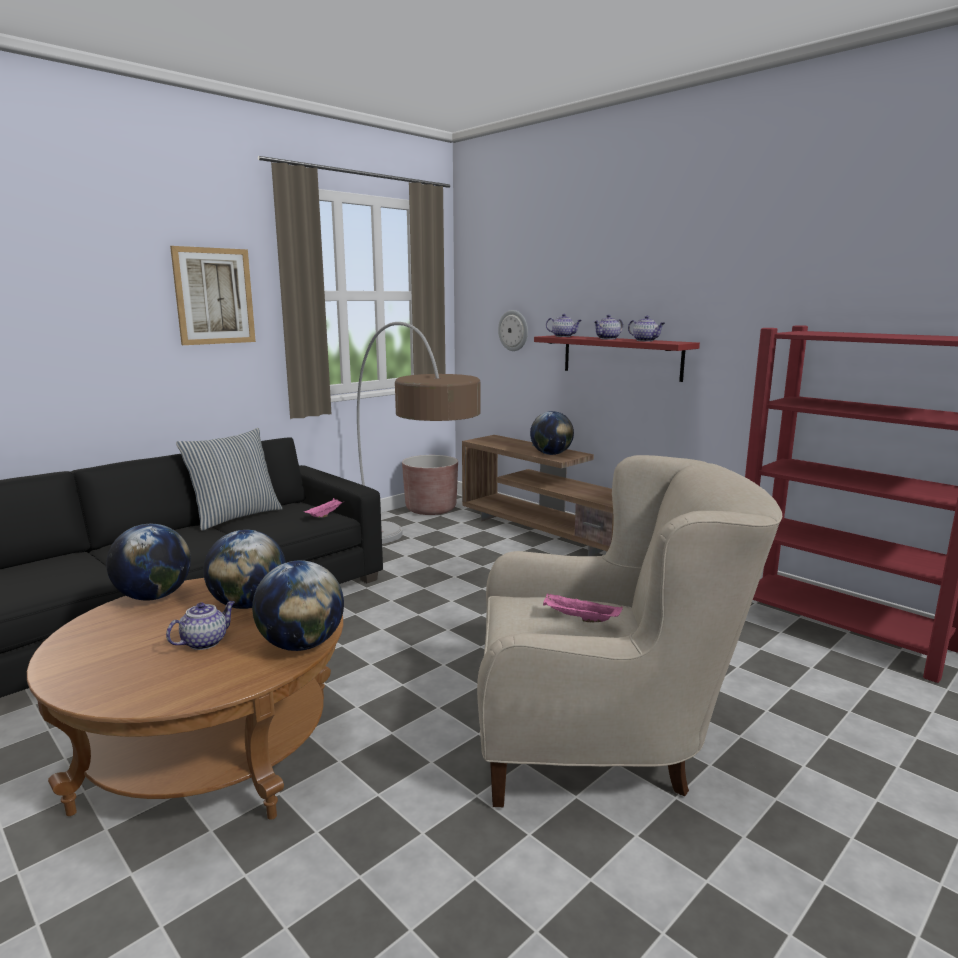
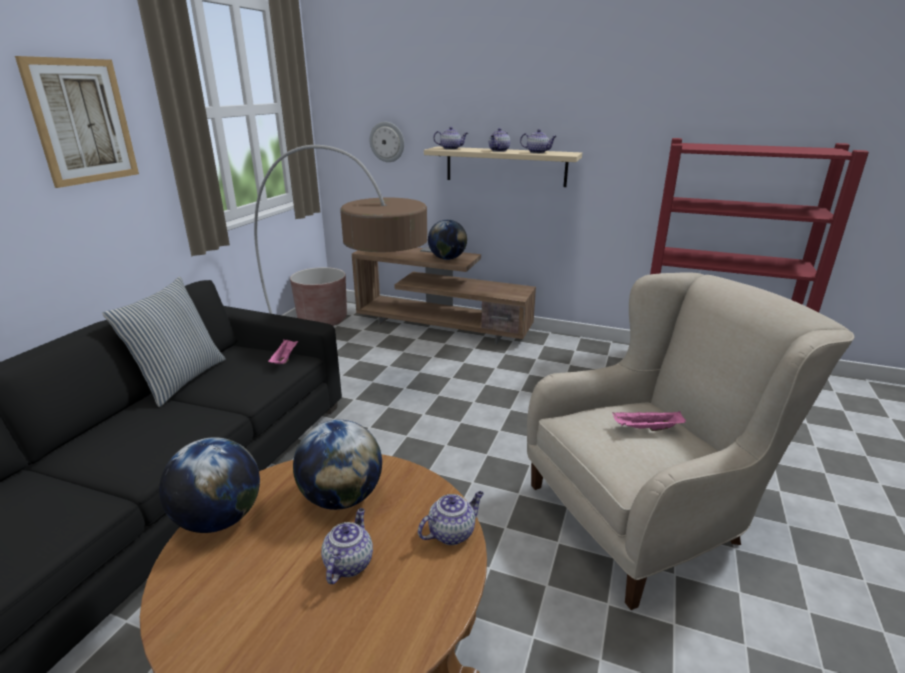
camera: 25 degrees left, 10 degrees up
globe [252,560,344,651] -> teapot [418,491,484,545]
red shelf [534,335,700,382] -> beige shelf [424,146,582,187]

